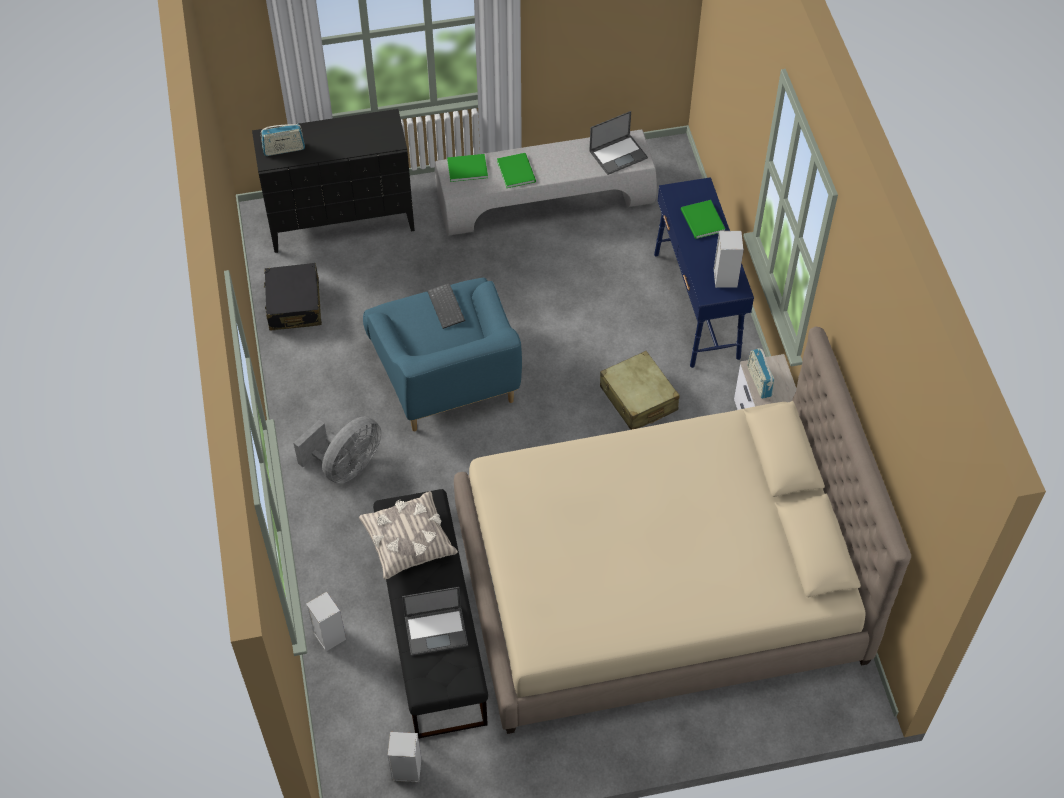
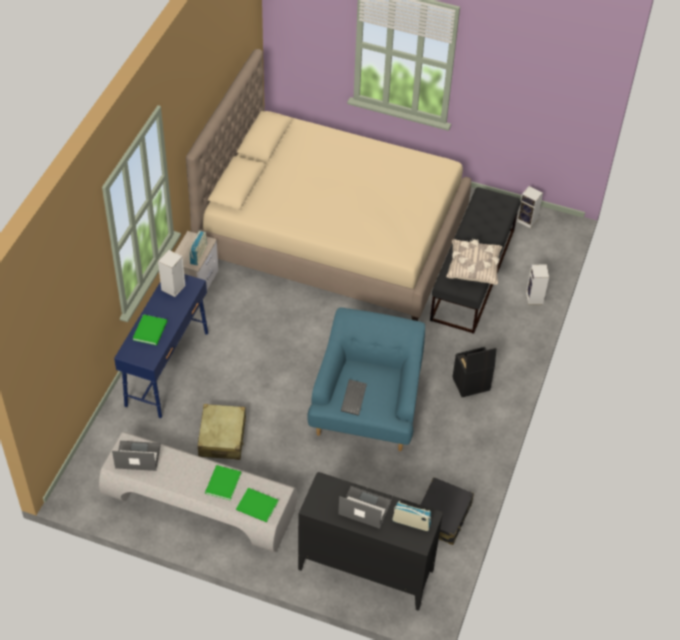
camera: 150 degrees left, 5 degrees down
grey fan [293,417,381,484] -> black storage box [452,347,497,397]
laptop [402,587,468,656] -> laptop moved to [338,486,392,529]
beige suitcase [600,351,679,430] -> beige suitcase moved to [198,404,246,460]

